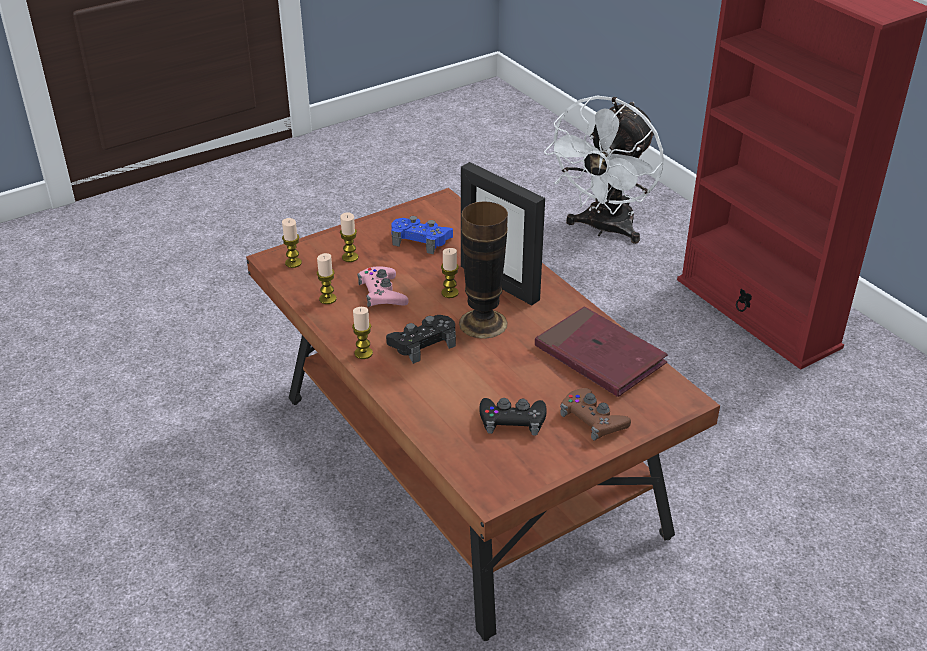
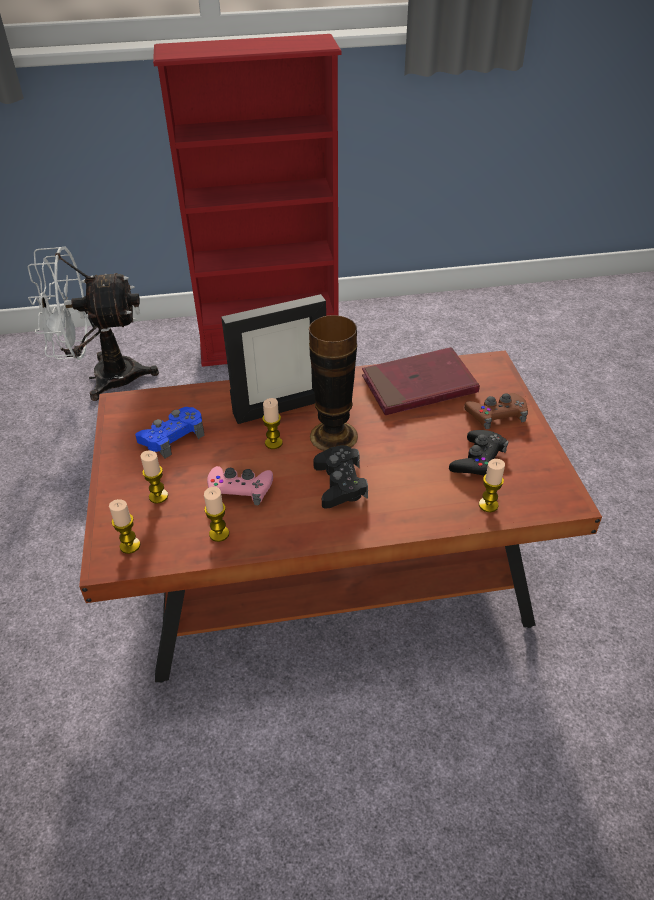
camera: 65 degrees left, 5 degrees up
candle [352,307,373,359] -> candle moved to [479,459,505,512]
white fan [544,95,663,244] -> white fan turned 120 degrees clockwise [27,247,159,401]

